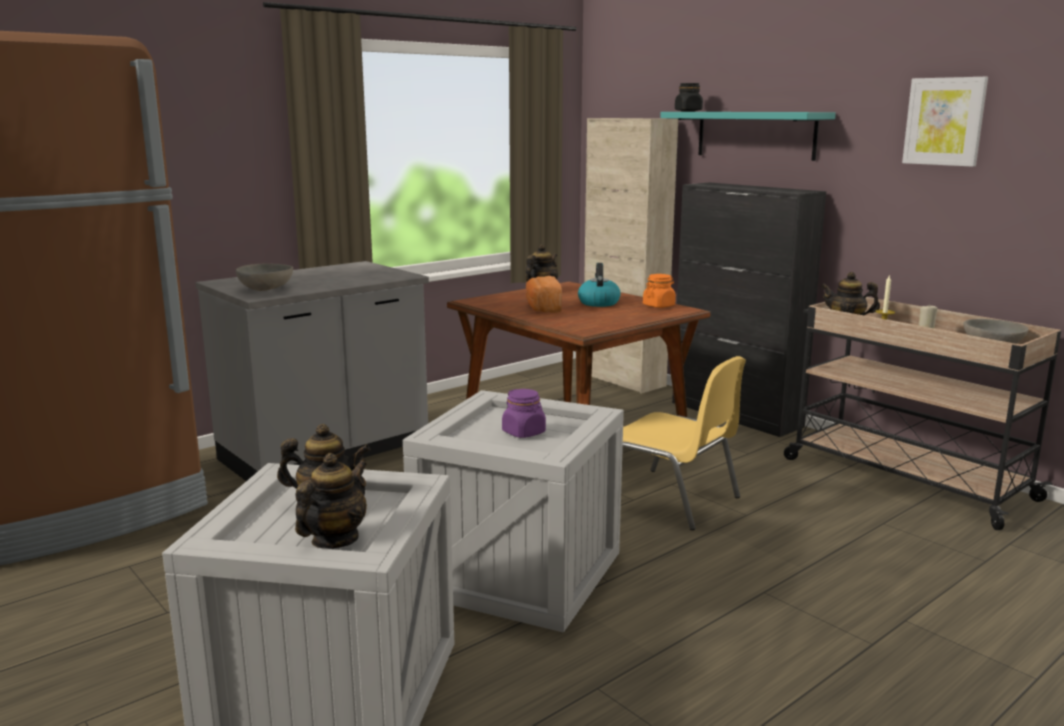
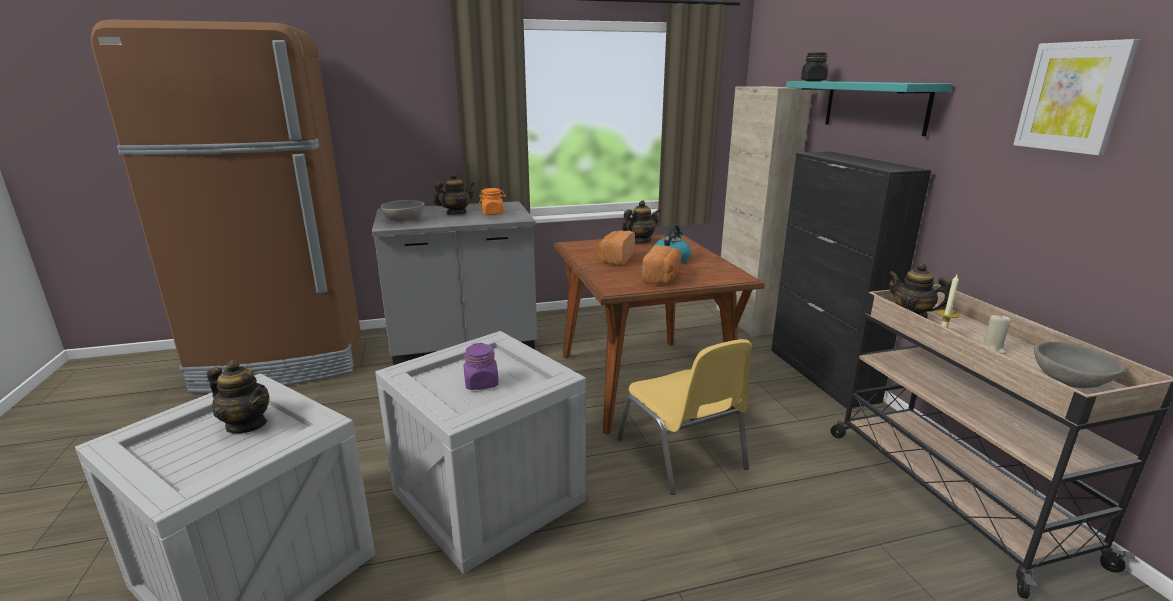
camera: 25 degrees right, 5 degrees up
teapot [295,453,367,549] -> teapot moved to [434,173,475,215]
orange jar [643,274,676,308] -> orange jar moved to [479,188,506,215]
none -> bread [642,245,682,284]

